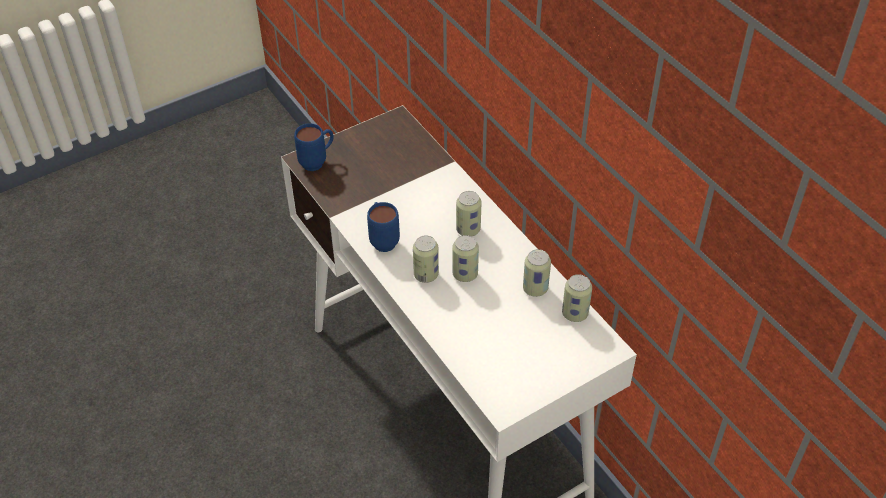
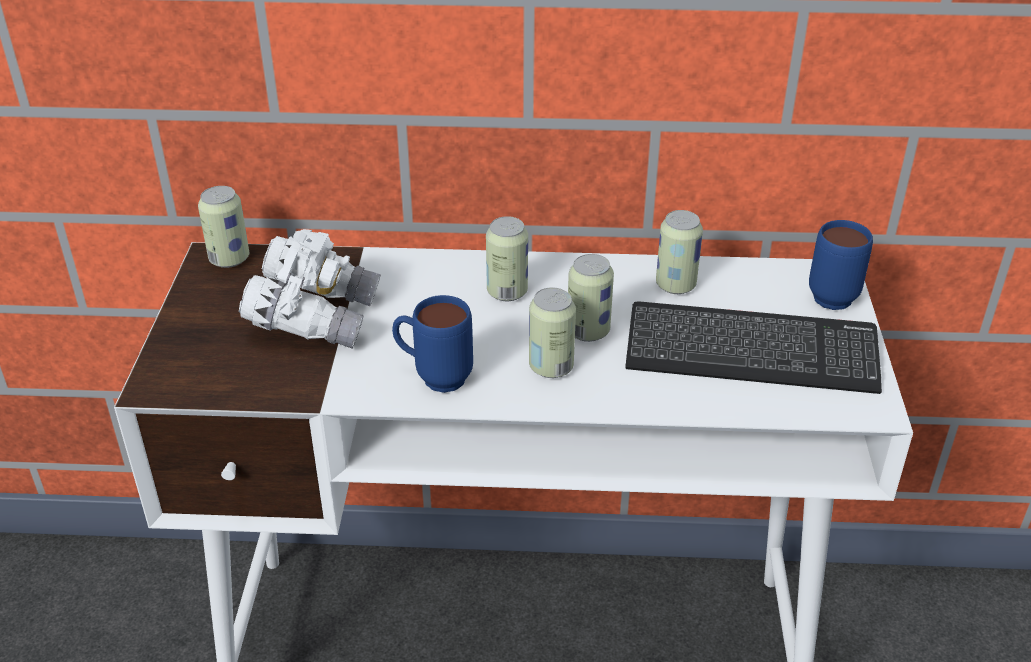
camera: 55 degrees left, 10 degrees down
blue mug [294,123,334,171] -> blue mug moved to [809,220,873,310]
can [562,274,592,322] -> can moved to [198,186,249,268]
none -> white binoculars [239,229,380,348]
none -> keyboard [625,301,882,394]

